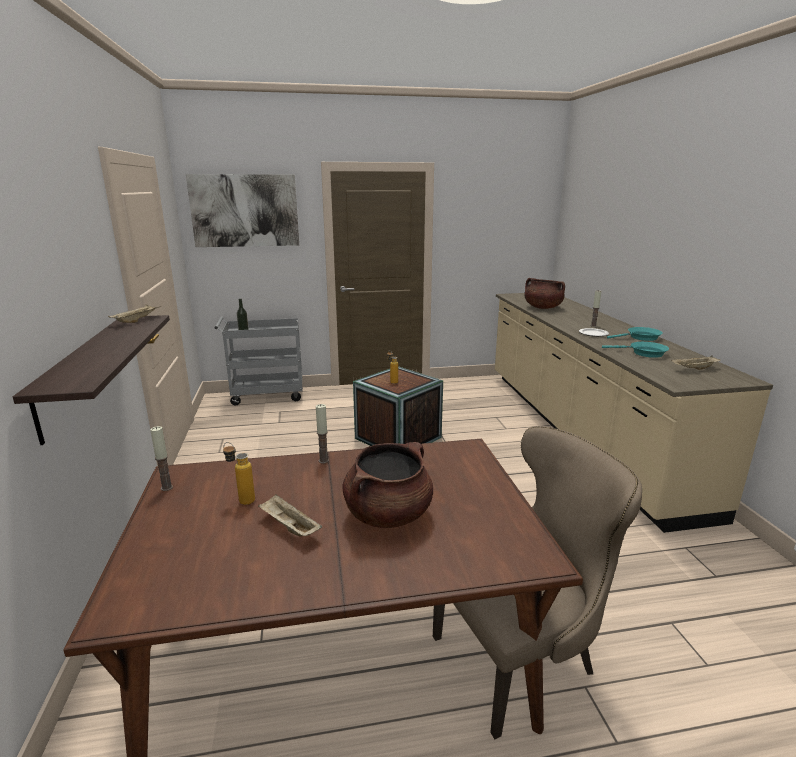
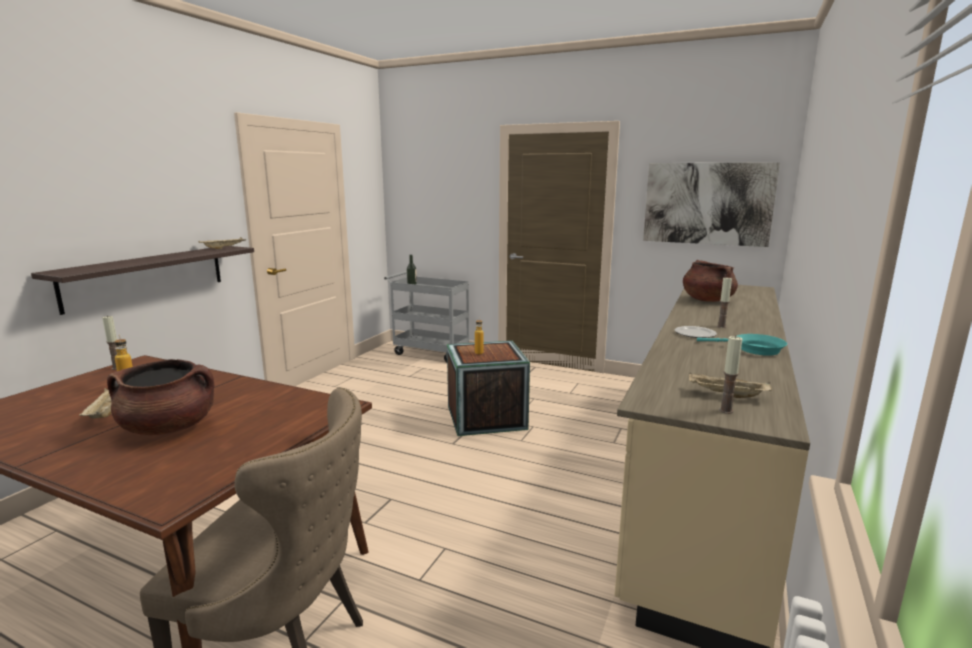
camera: 35 degrees right, 5 degrees down
picture [186,174,299,247] -> picture moved to [643,162,780,247]
candle [316,404,329,464] -> candle moved to [719,335,742,414]
turquoise frying pan [602,342,669,358] -> none

